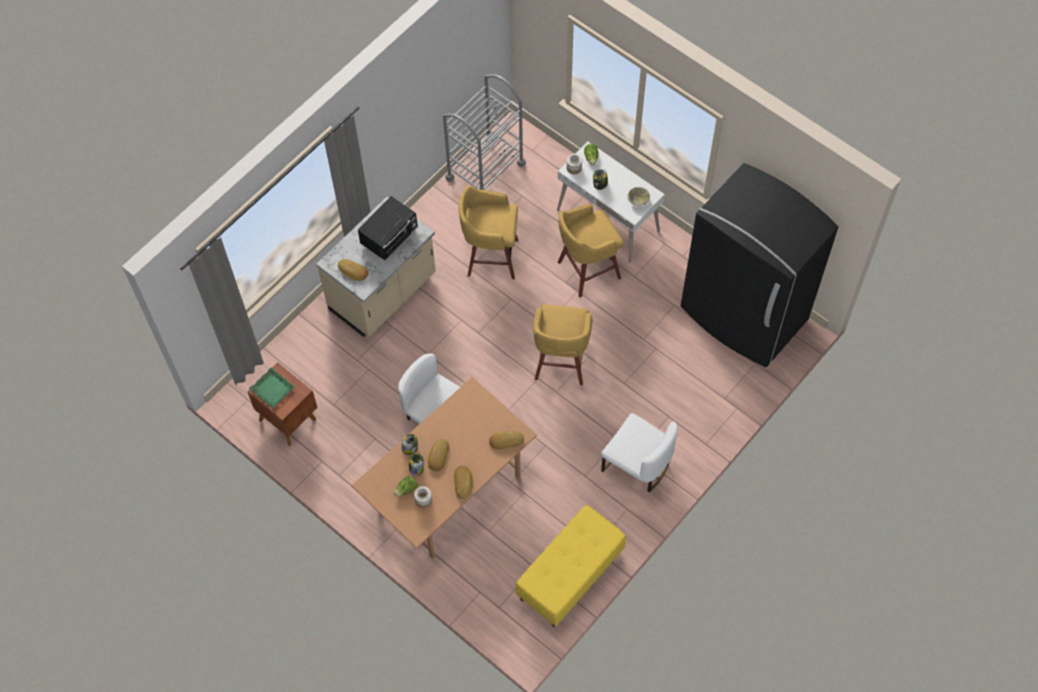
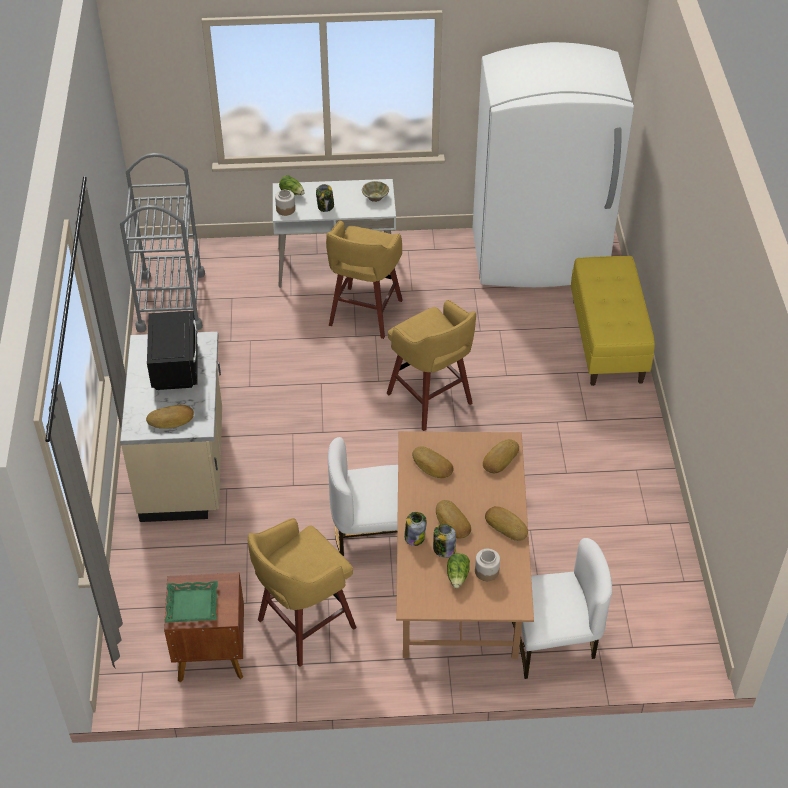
camera: 45 degrees left, 15 degrees down
yellow stool [459,185,518,279] -> yellow stool moved to [248,518,357,667]
yellow bench [515,505,626,627] -> yellow bench moved to [571,256,655,386]
white chair [601,413,678,492] -> white chair moved to [512,538,612,679]
black fridge [681,163,838,367] -> white fridge [473,42,634,287]
none -> bread [412,446,454,478]

